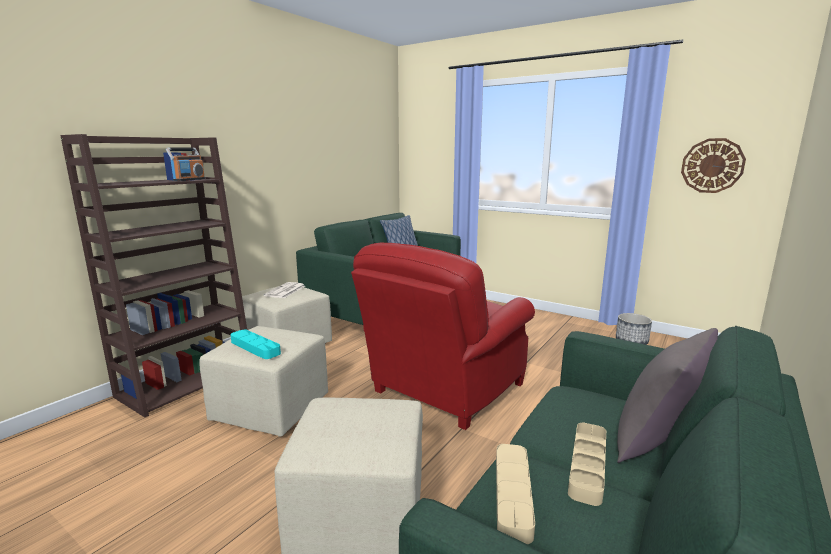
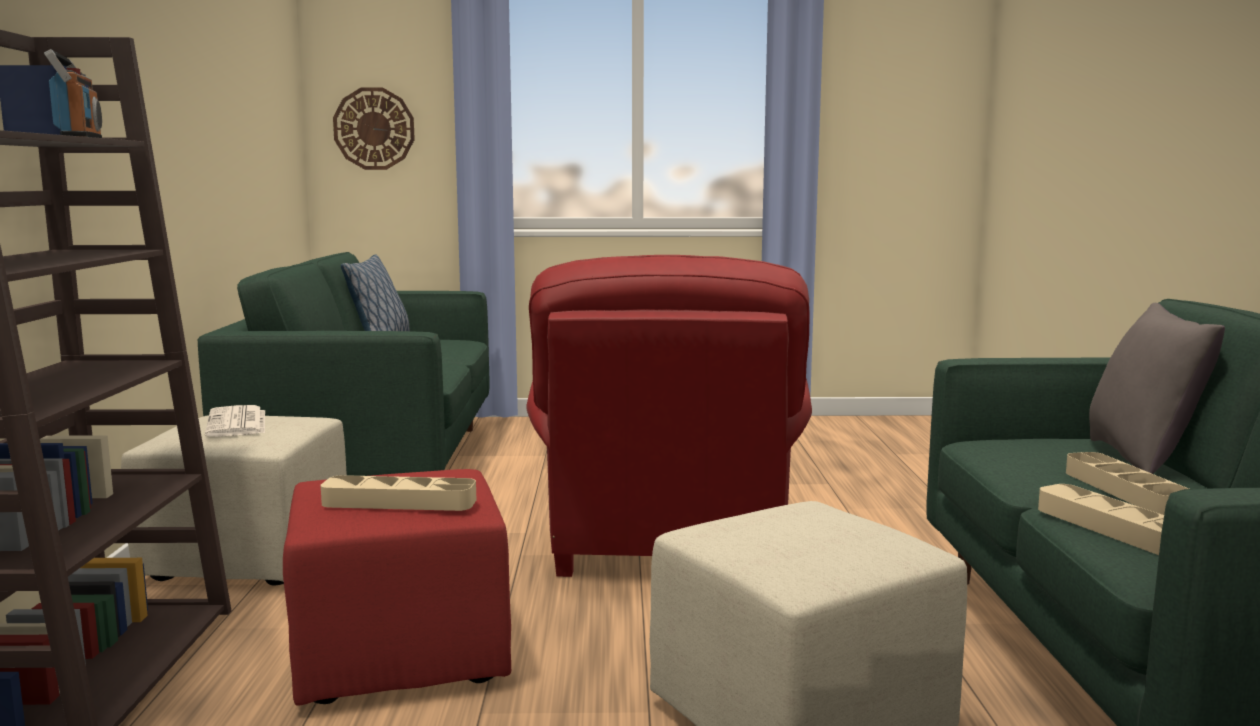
camera: 35 degrees left, 5 degrees down
beige ottoman [199,326,328,436] -> red ottoman [283,469,511,706]
turquoise tray [230,330,281,359] -> beige tray [321,475,476,511]
planter [616,313,652,345] -> none
wall clock [681,138,746,193] -> wall clock moved to [333,87,415,170]

